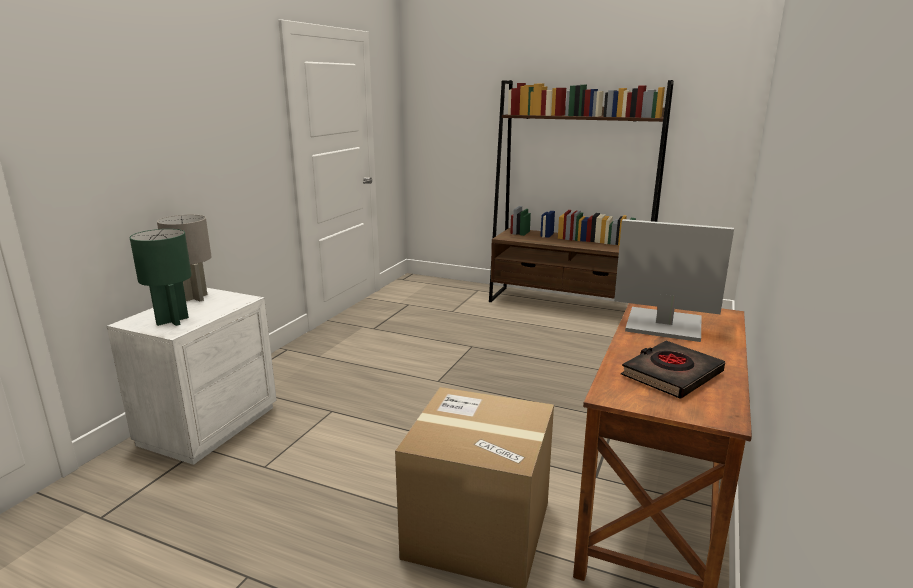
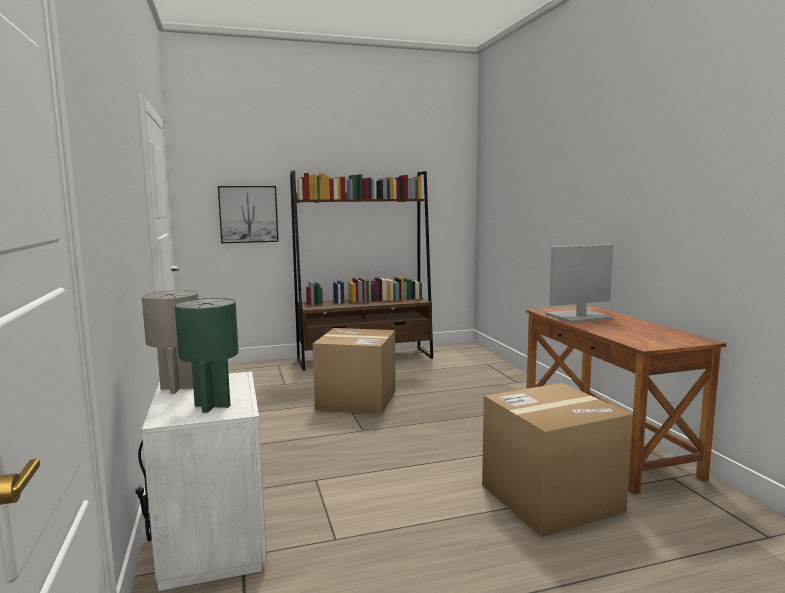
camera: 40 degrees left, 10 degrees down
black book [621,341,725,399] -> none
none -> picture [218,186,279,243]
none -> cardboard box [313,328,396,415]

